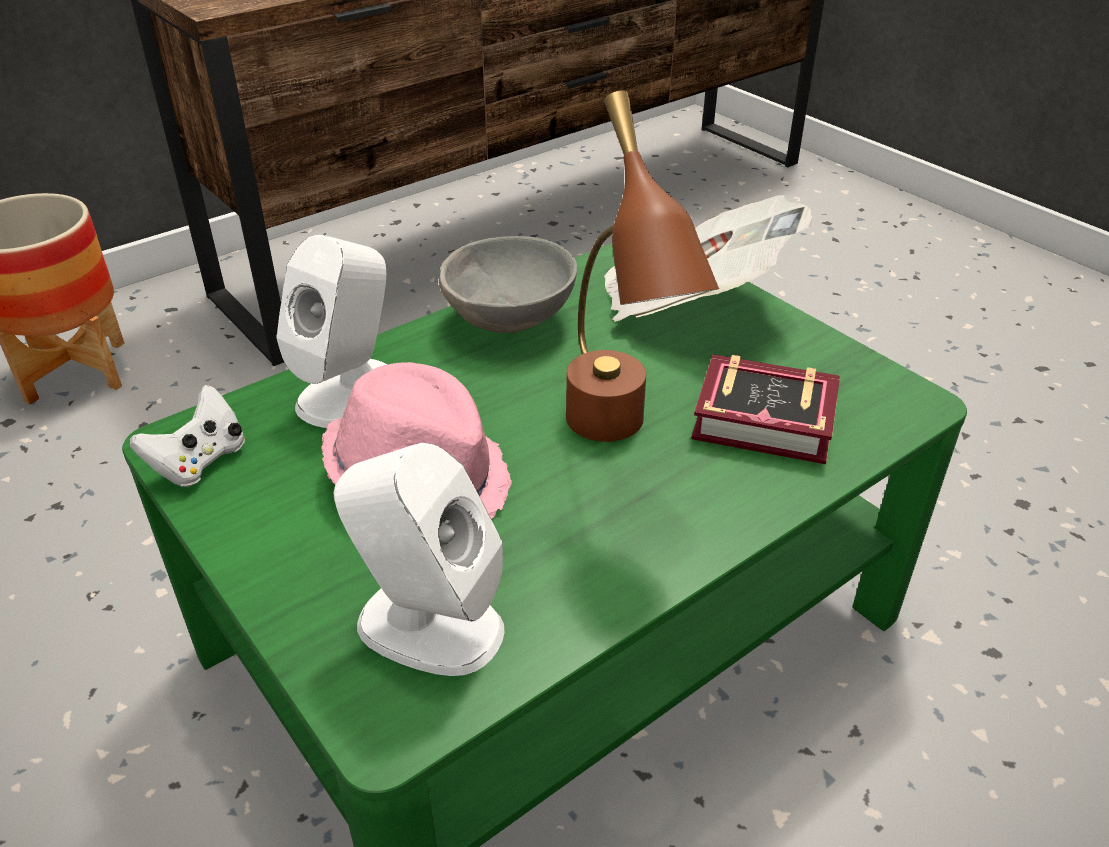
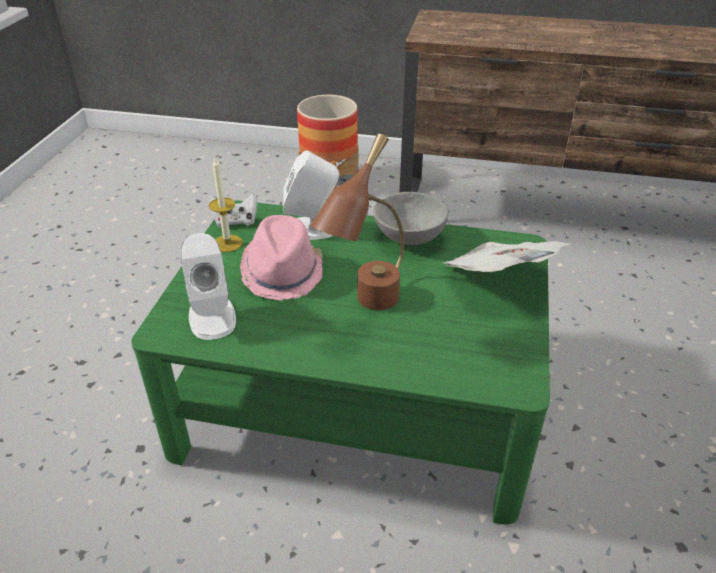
camera: 50 degrees right, 0 degrees up
book [691,354,840,464] -> none
none -> candle [209,158,243,252]

